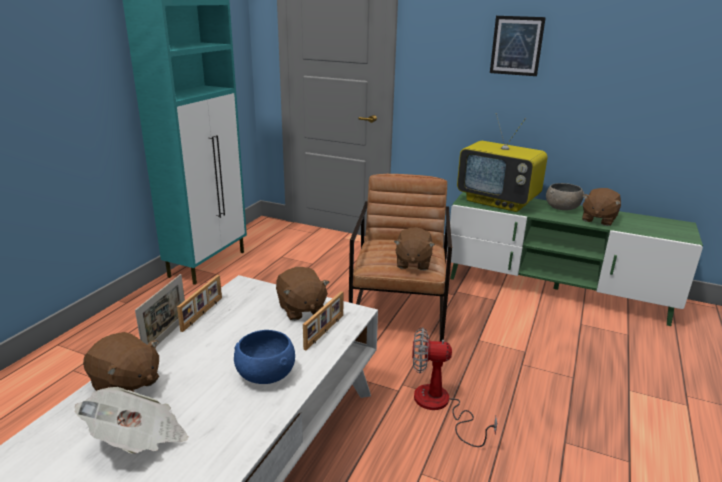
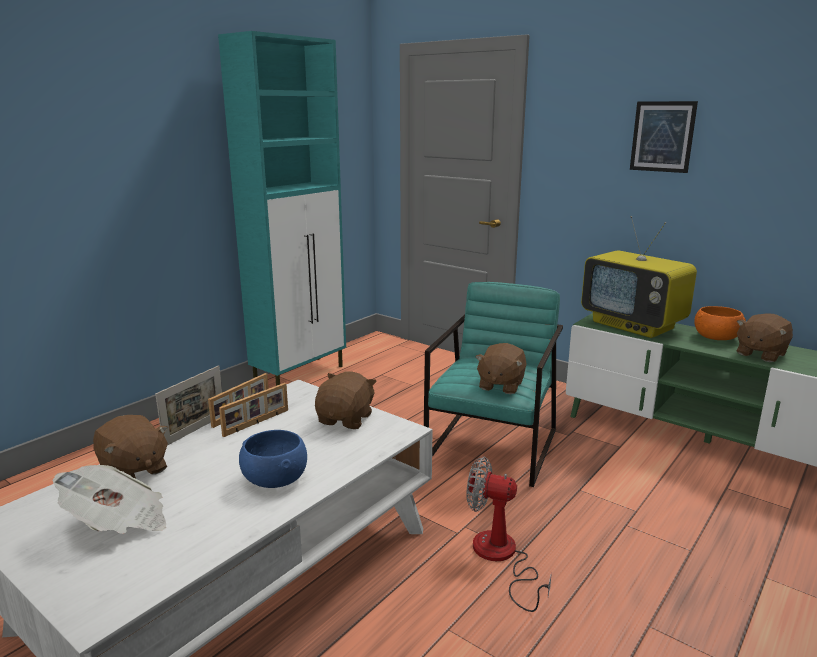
camera: 15 degrees right, 5 degrees down
brown plush toy [276,267,330,321] -> brown plush toy turned 150 degrees counterclockwise [315,372,377,429]
picture frame [303,291,343,350] -> picture frame moved to [219,383,288,437]
brown armchair [349,174,452,342] -> turquoise armchair [424,282,563,487]
grey bowl [546,183,584,210] -> orange bowl [694,306,746,340]

